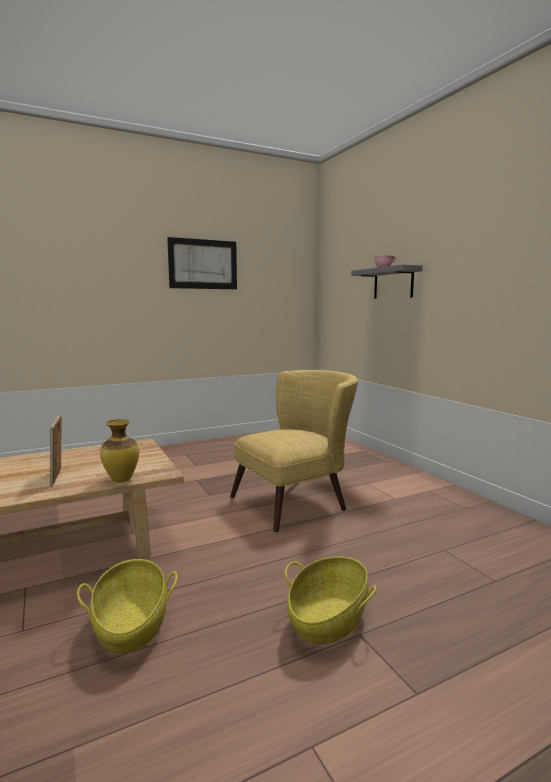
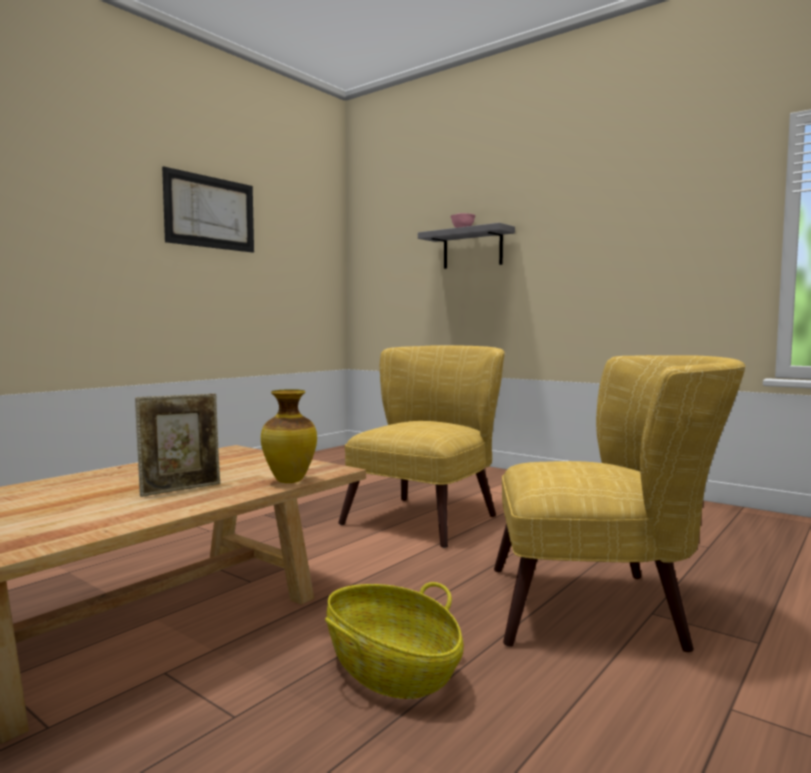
camera: 25 degrees left, 5 degrees down
picture frame [50,414,62,487] -> picture frame turned 90 degrees counterclockwise [135,394,220,497]
basket [285,556,377,645] -> yellow armchair [494,355,746,652]

